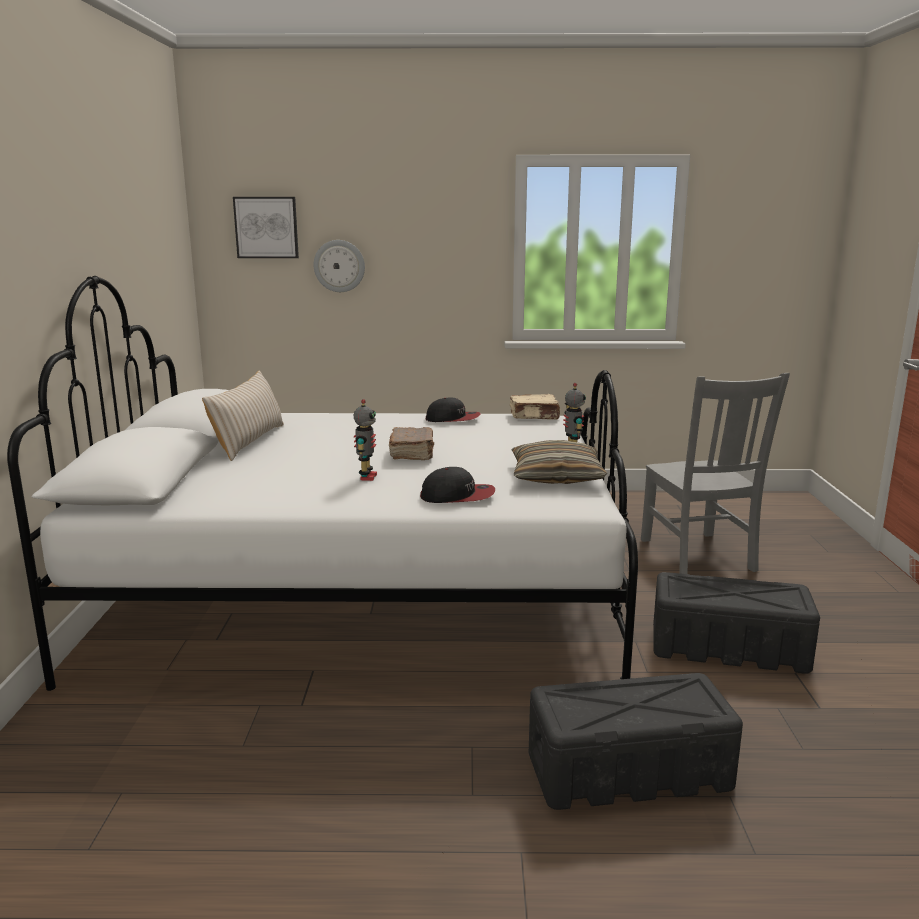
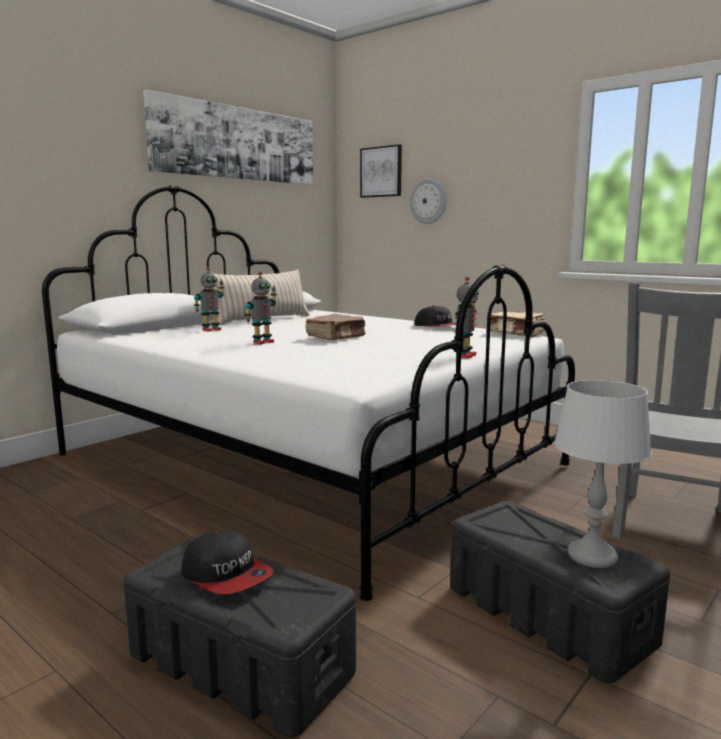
camera: 40 degrees right, 5 degrees down
cap [420,467,495,503] -> cap moved to [181,530,274,594]
pillow [512,440,607,484] -> none
none -> picture [143,90,313,185]
none -> toy robot [194,267,224,332]
none -> grey table lamp [554,380,652,568]

